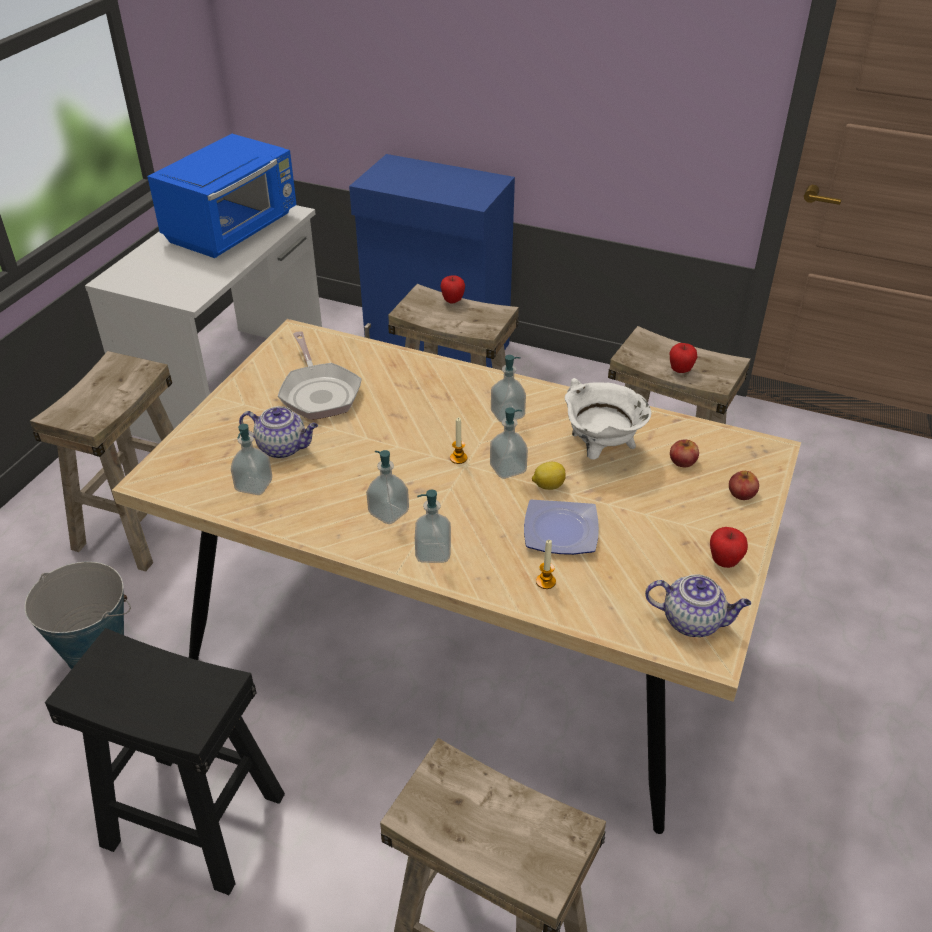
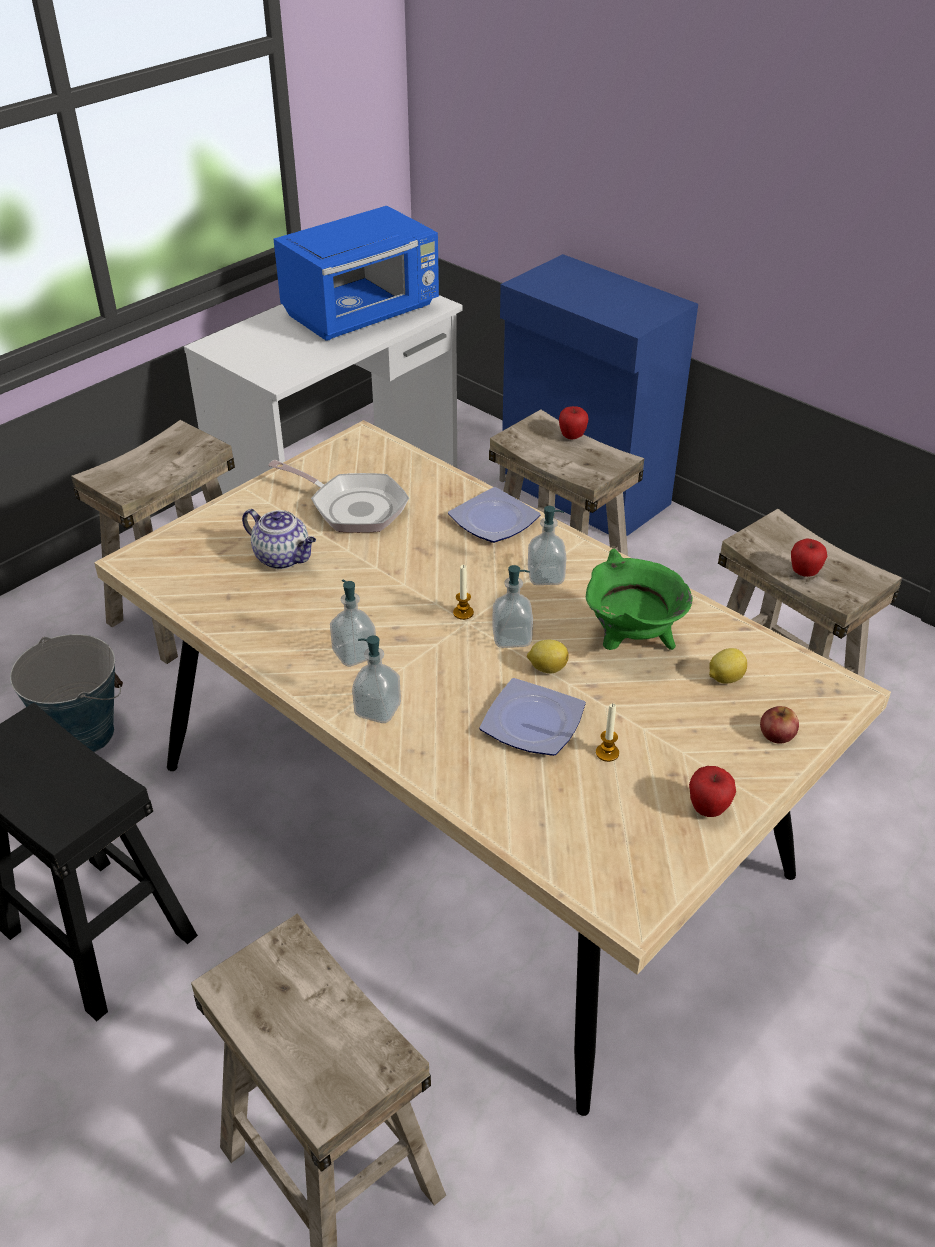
camera: 20 degrees right, 0 degrees up
soap dispenser [231,424,272,495] -> none
frying pan [278,331,362,420] -> frying pan turned 60 degrees counterclockwise [268,460,409,533]
candle [536,540,556,589] -> candle moved to [596,704,619,762]
white cooking pot [564,378,651,460] -> green cooking pot [586,548,693,650]
teapot [645,574,751,637] -> none
apple [670,440,699,467] -> lemon [709,648,747,683]
none -> plate [448,487,541,543]

